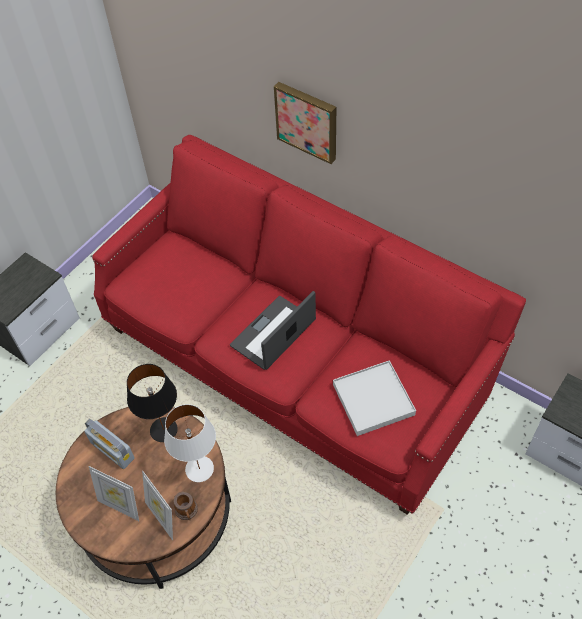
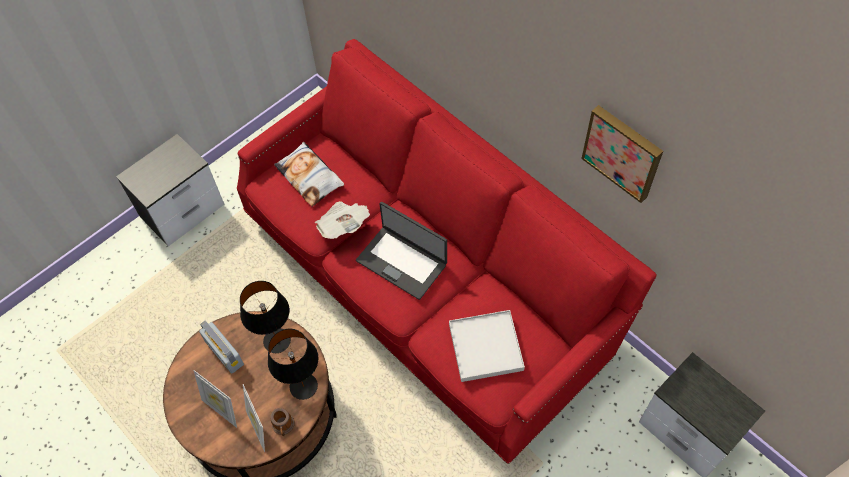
camera: 10 degrees right, 5 degrees up
white table lamp [164,404,216,482] -> black table lamp [268,329,319,400]
laptop [230,291,316,370] -> laptop turned 105 degrees counterclockwise [356,201,447,300]
picture [274,82,336,164] -> picture moved to [581,105,663,203]
none -> pillow [274,142,344,207]
none -> newspaper [315,201,370,239]

